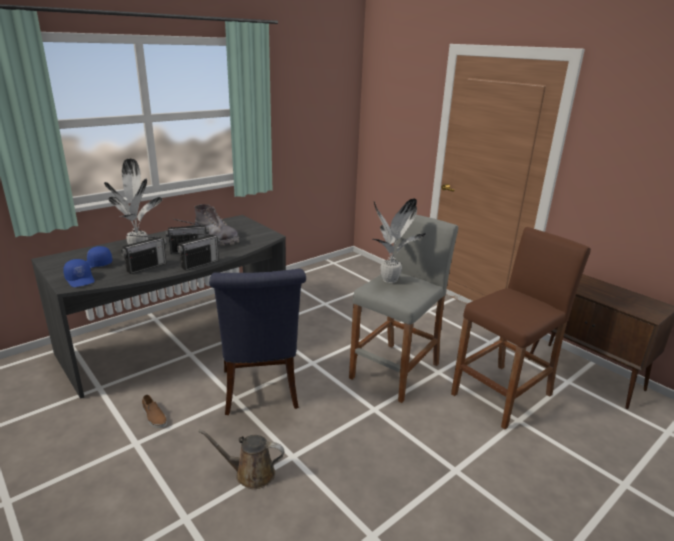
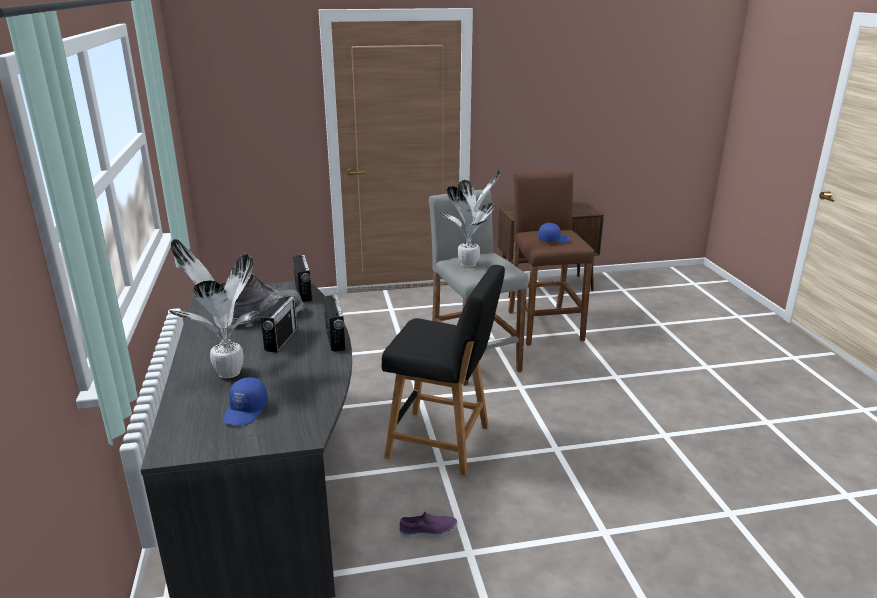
camera: 60 degrees left, 0 degrees up
blue cap [63,259,95,287] -> blue cap moved to [538,223,570,243]
radio [121,235,167,274] -> radio moved to [293,254,312,302]
brown shoe [142,395,167,428] -> purple shoe [399,512,457,538]
brown watering can [198,429,284,489] -> none
blue chair [209,268,306,415] -> black stool [382,265,505,476]

